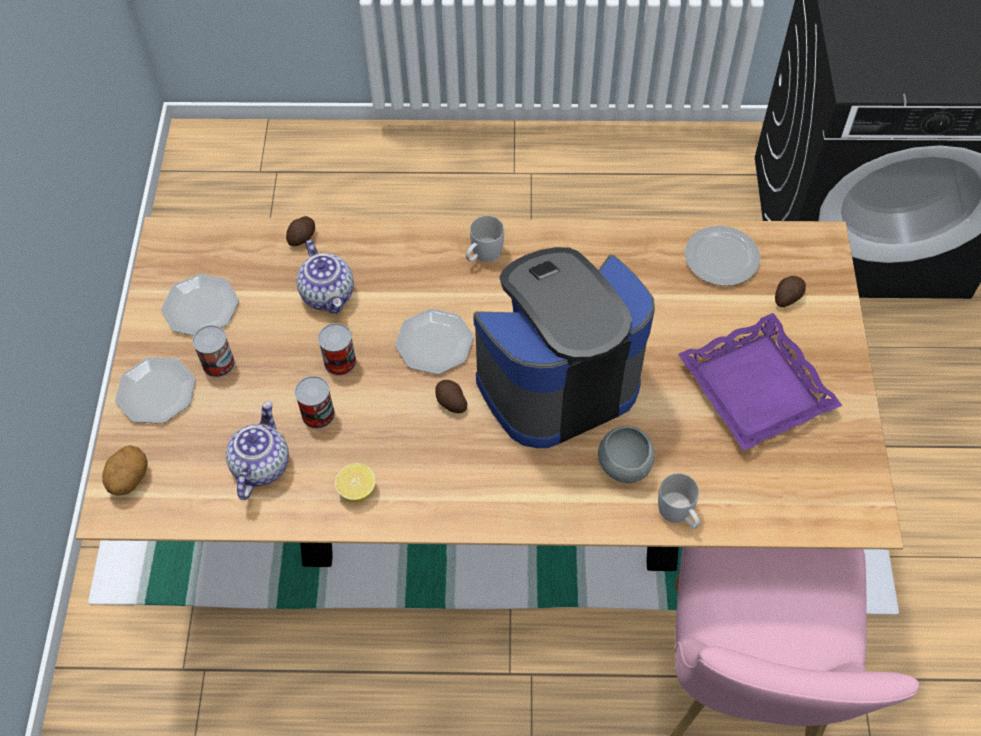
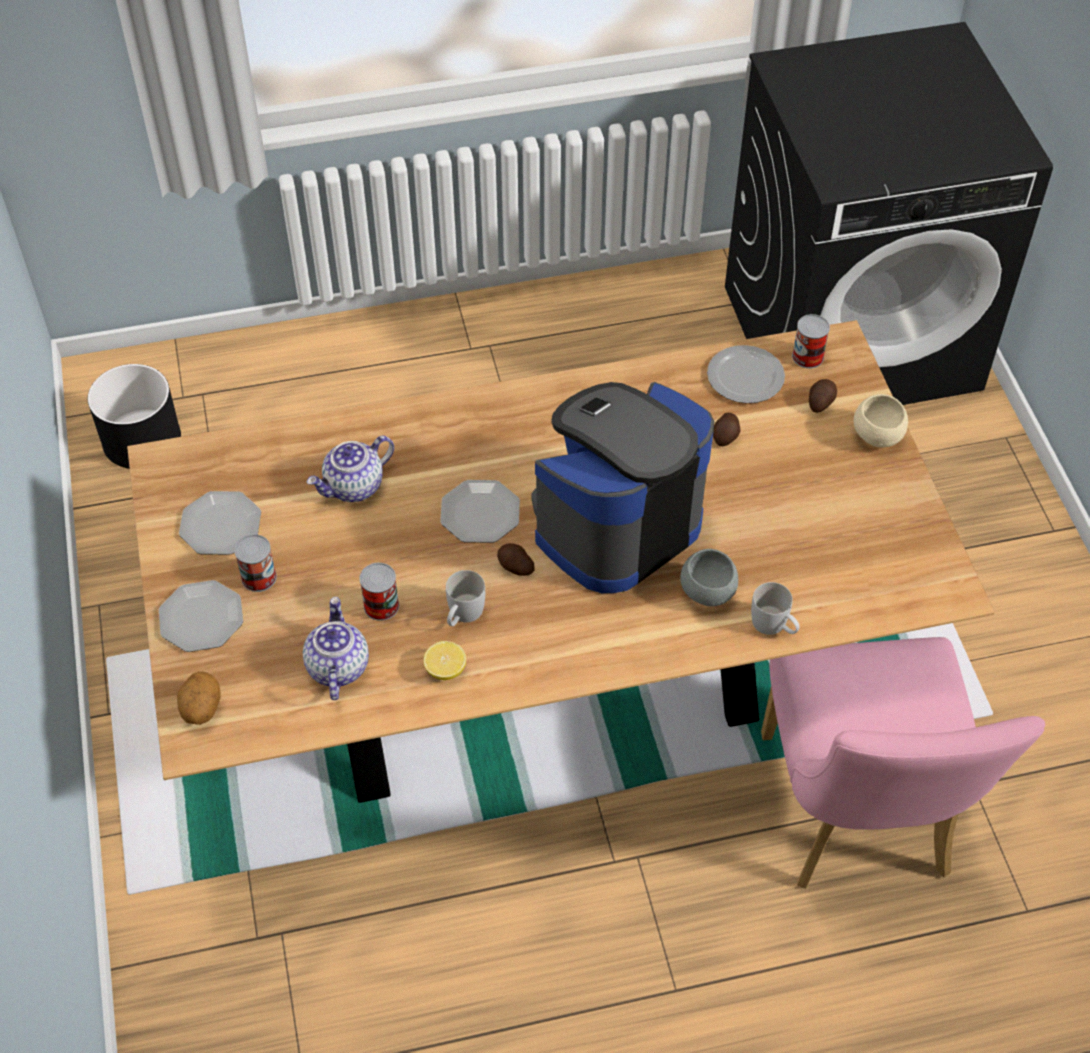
camera: 15 degrees left, 5 degrees down
potato [286,216,315,246] -> potato moved to [713,413,740,446]
teapot [296,240,354,314] -> teapot turned 90 degrees clockwise [307,436,394,502]
can [318,323,356,376] -> can moved to [792,314,830,368]
white mug [466,216,504,262] -> white mug moved to [446,570,485,626]
purple tray [678,313,843,451] -> none
none -> black planter [88,364,181,469]
none -> beige bowl [853,394,908,447]

